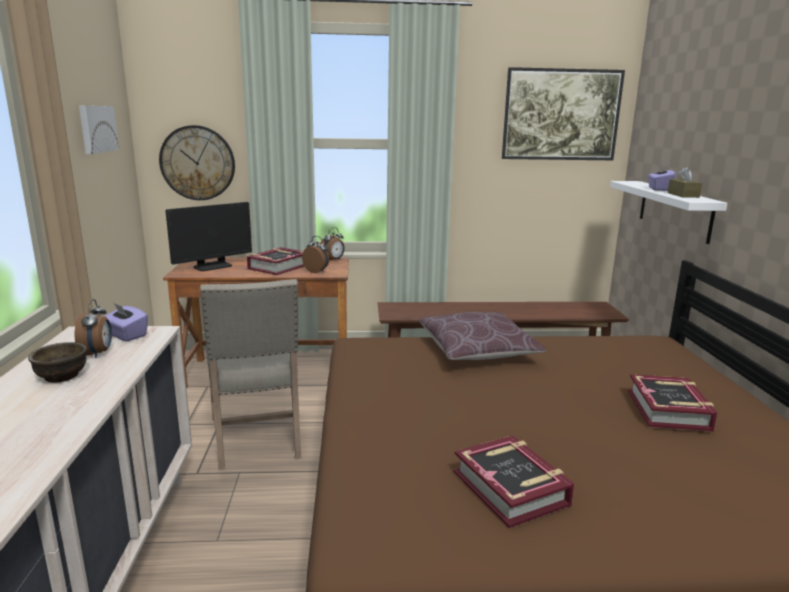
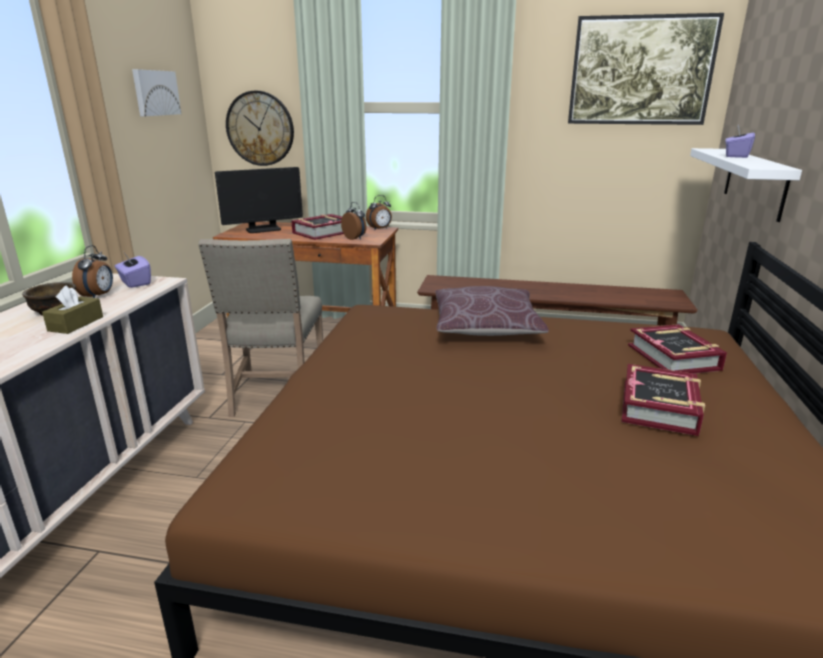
camera: 15 degrees right, 5 degrees up
book [454,435,574,528] -> book moved to [628,324,727,374]
brown tissue box [667,167,702,198] -> brown tissue box moved to [42,286,103,334]

